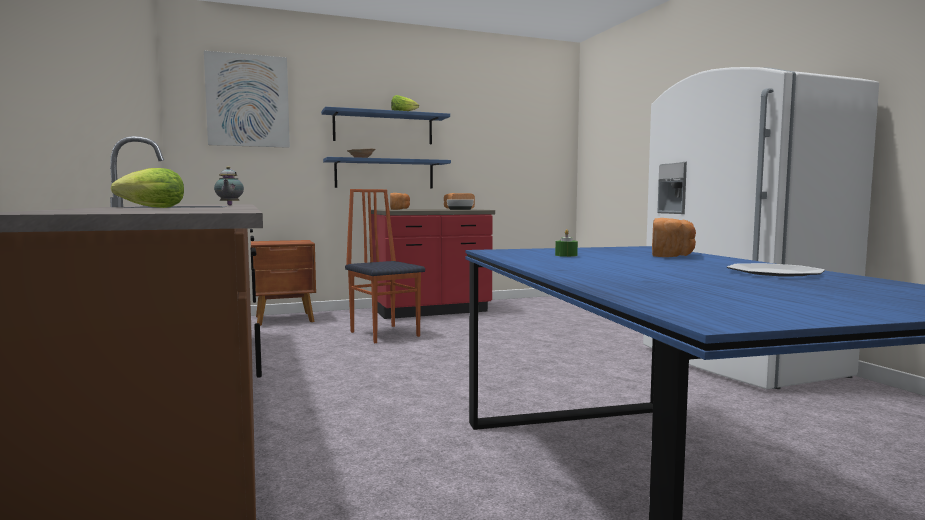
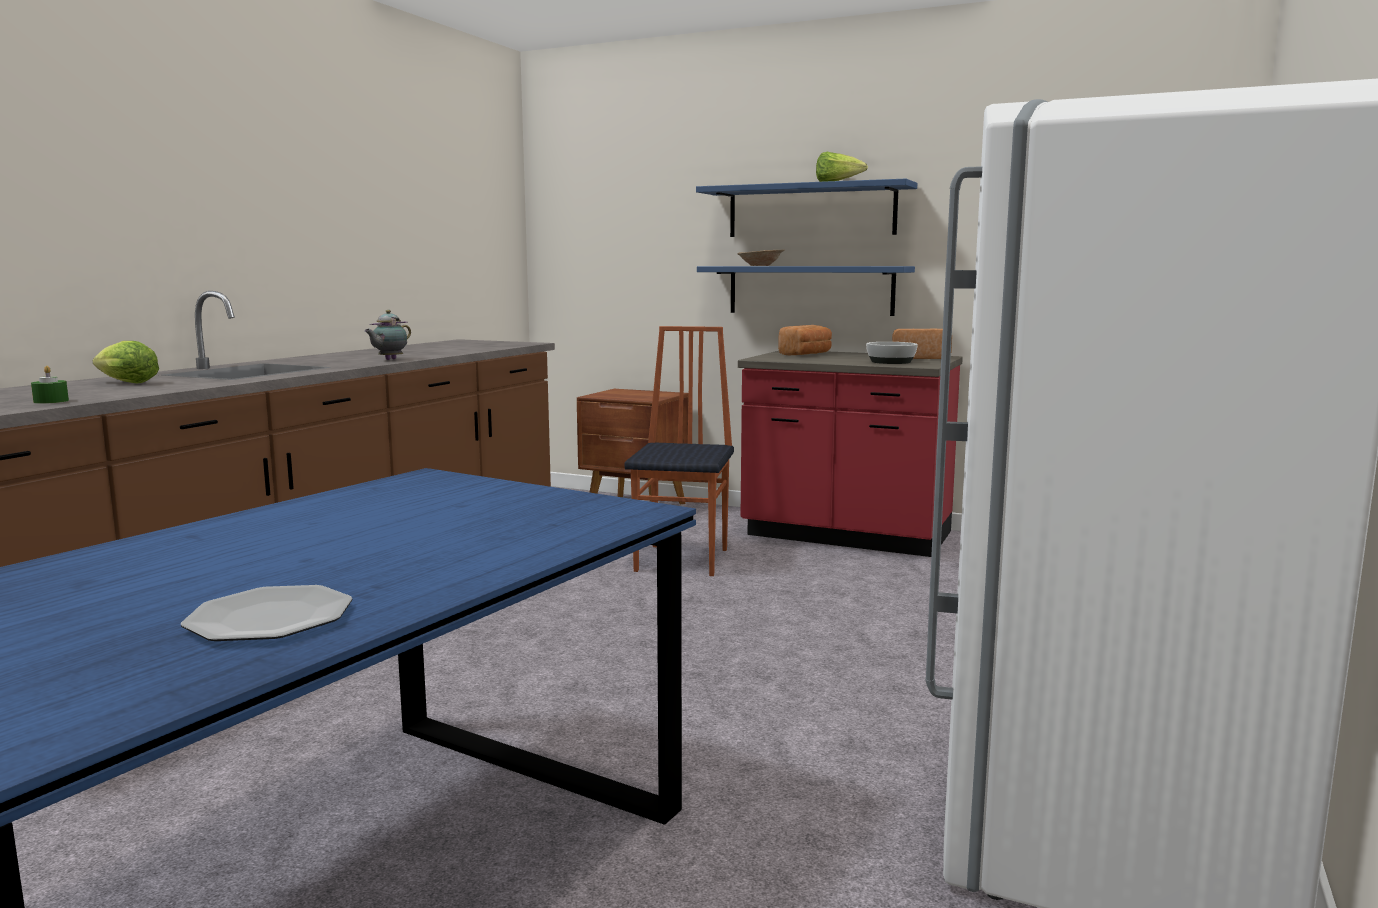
camera: 45 degrees right, 5 degrees up
picture [204,51,290,148] -> none
green candle [555,229,578,257] -> green candle moved to [31,366,69,404]
bread [652,218,696,257] -> none

